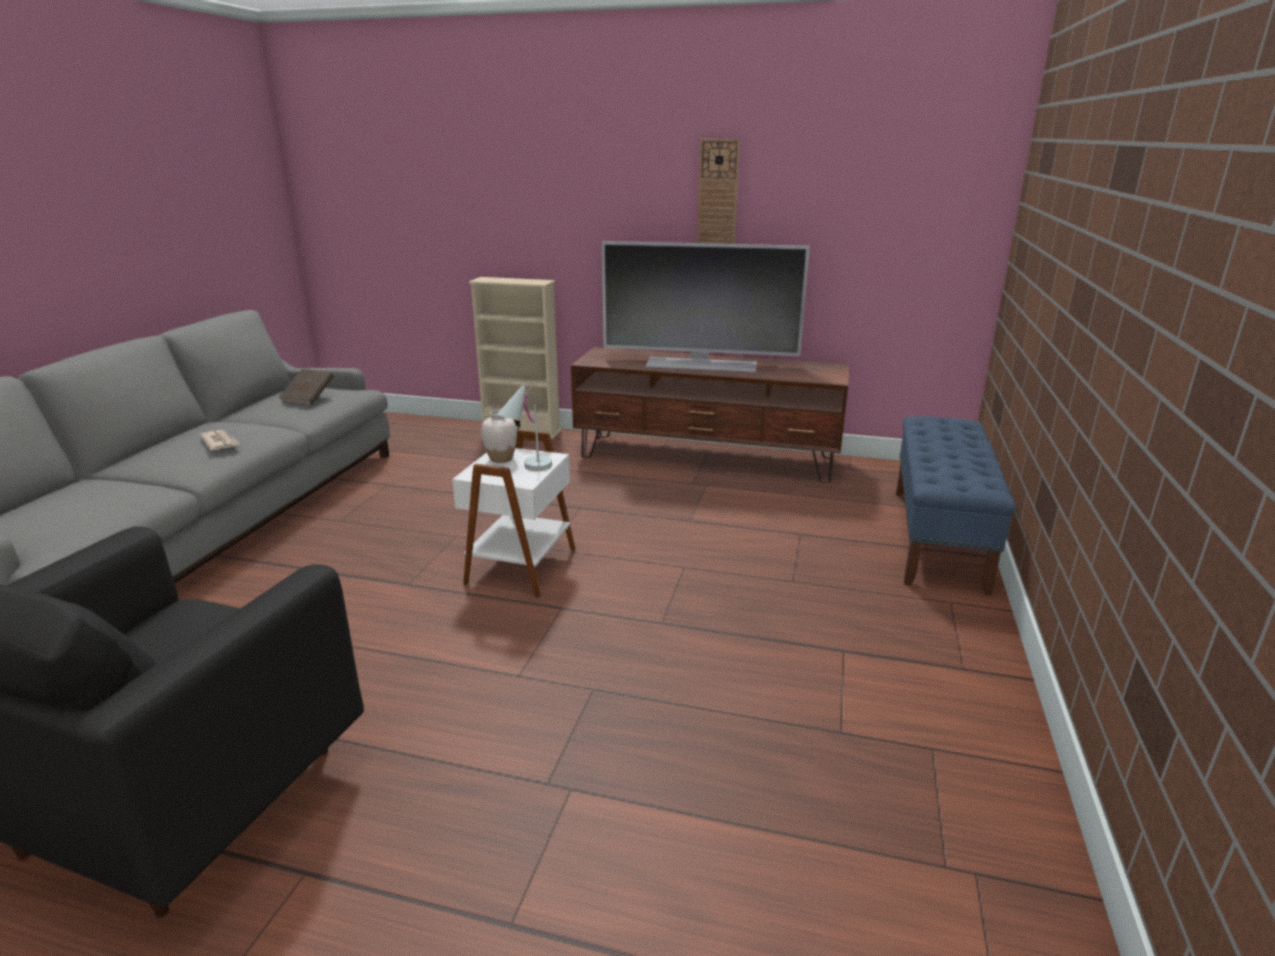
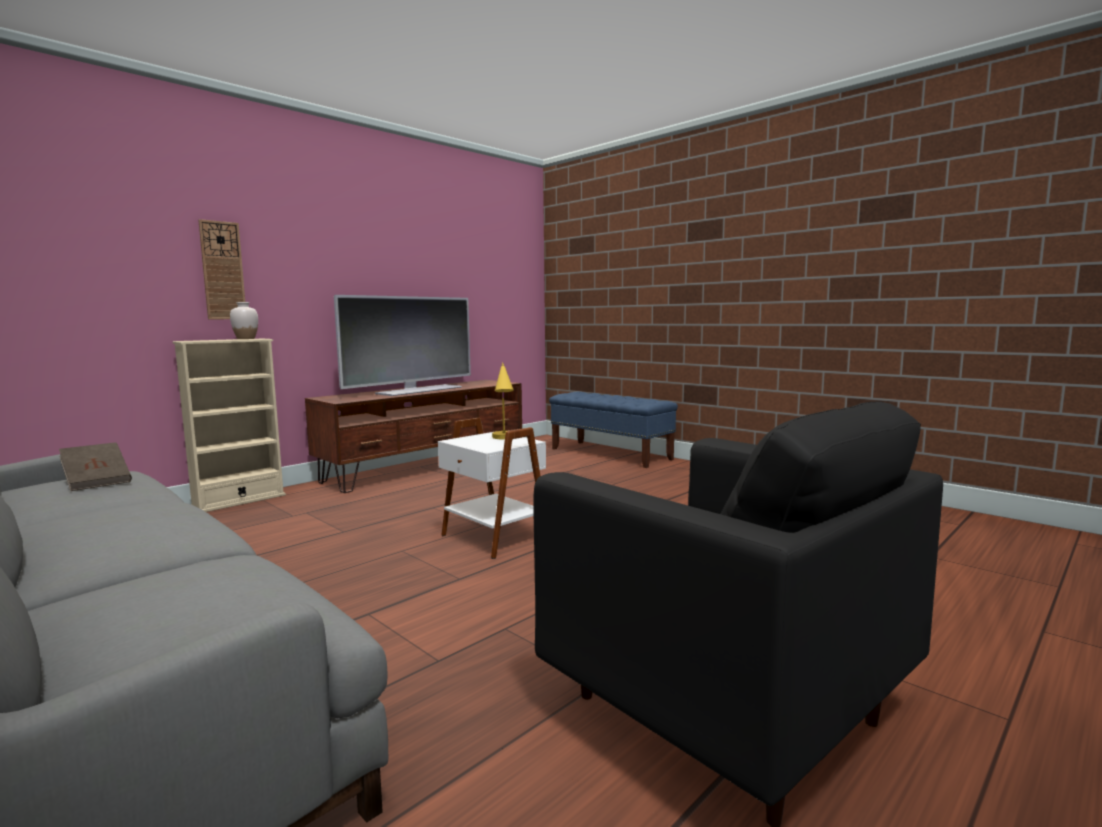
camera: 60 degrees left, 15 degrees down
newspaper [199,430,240,450] -> none
white vase [481,410,517,463] -> white vase moved to [230,302,258,339]
white table lamp [497,381,552,471] -> yellow table lamp [492,362,514,439]
wall clock [697,139,740,244] -> wall clock moved to [198,219,245,320]

